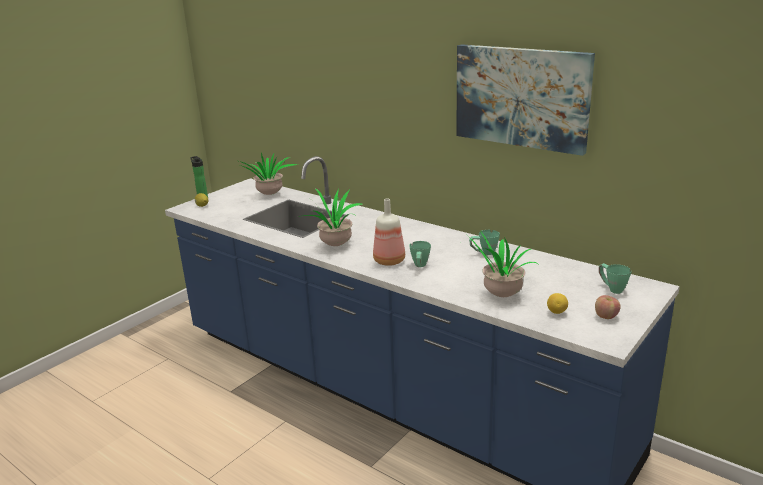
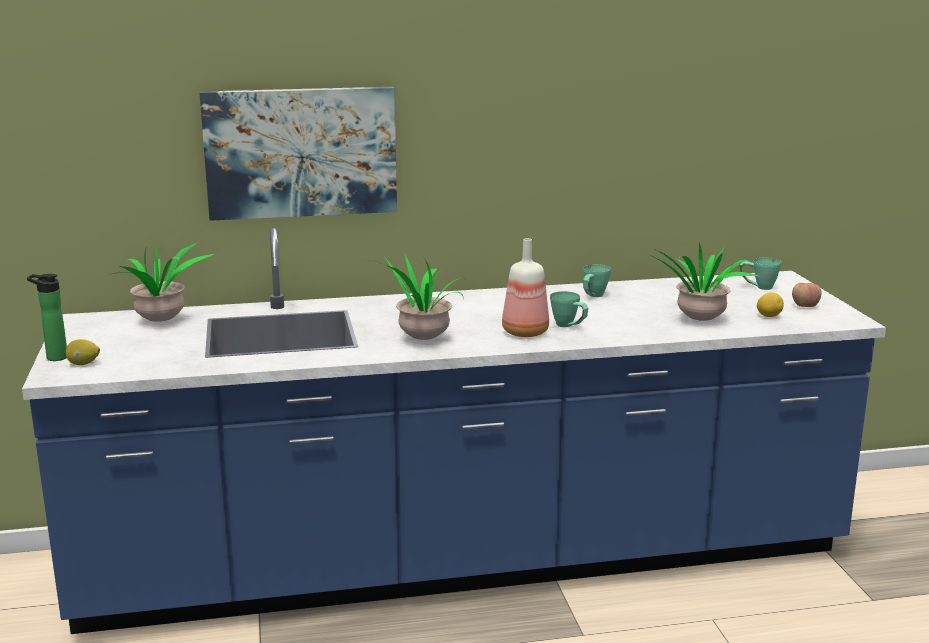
camera: 50 degrees left, 5 degrees down
picture [456,44,595,156] -> picture moved to [200,87,397,221]

